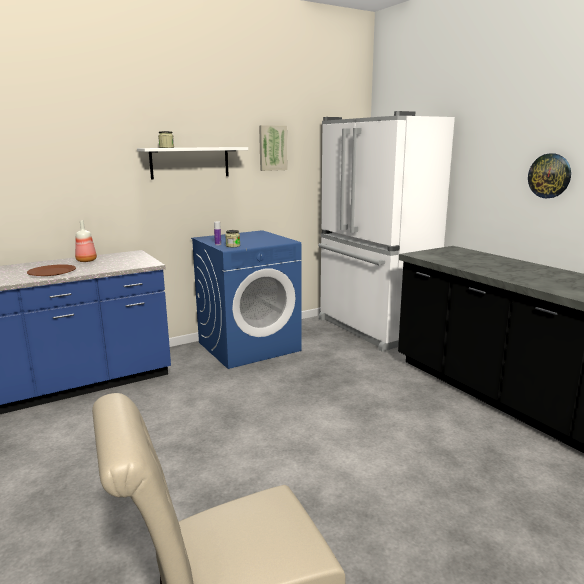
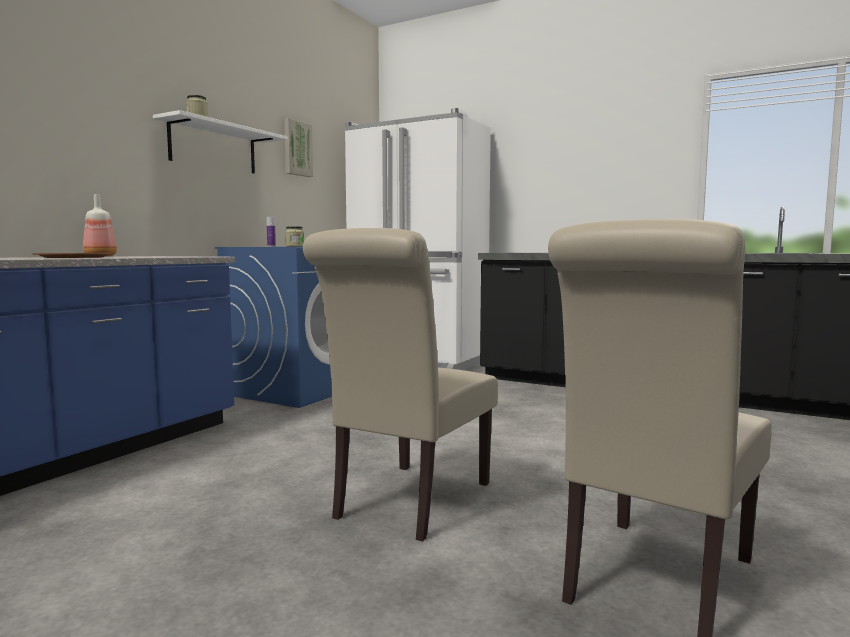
camera: 30 degrees left, 10 degrees down
wall clock [528,154,571,198] -> none
none -> beige chair [303,228,498,541]

